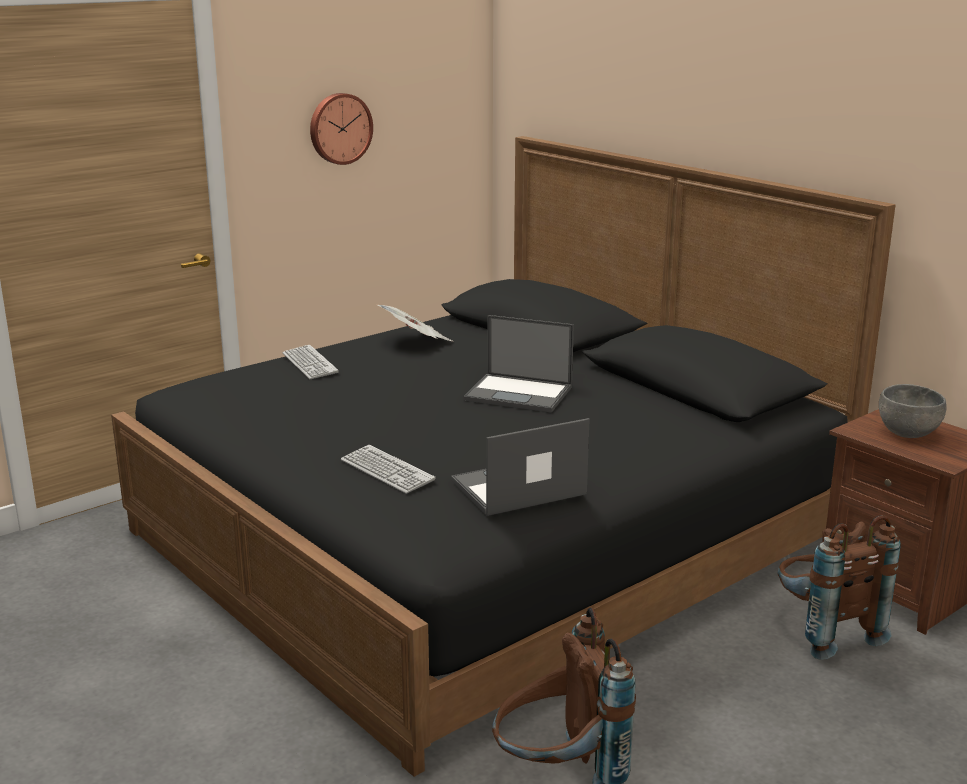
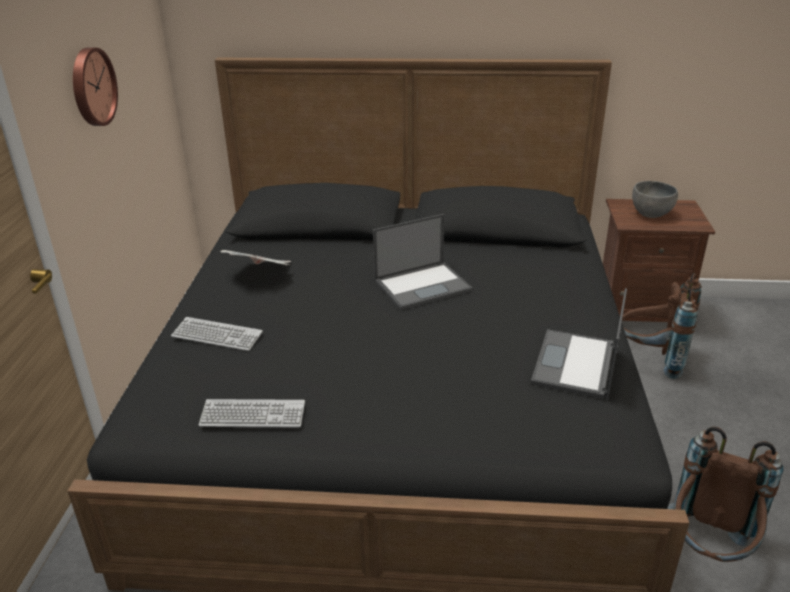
camera: 45 degrees left, 10 degrees up
keyboard [341,445,436,494] -> keyboard moved to [199,399,305,428]

